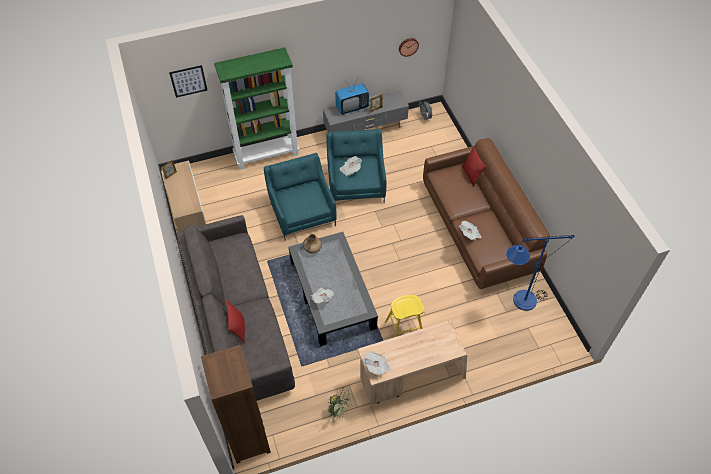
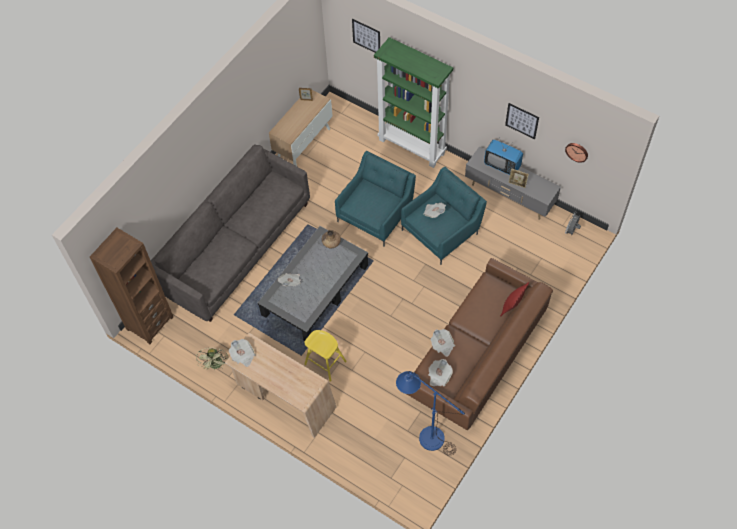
camera: 55 degrees right, 5 degrees up
red pillow [226,299,245,343] -> none
none -> newspaper [428,359,453,386]
none -> picture [505,103,539,139]

